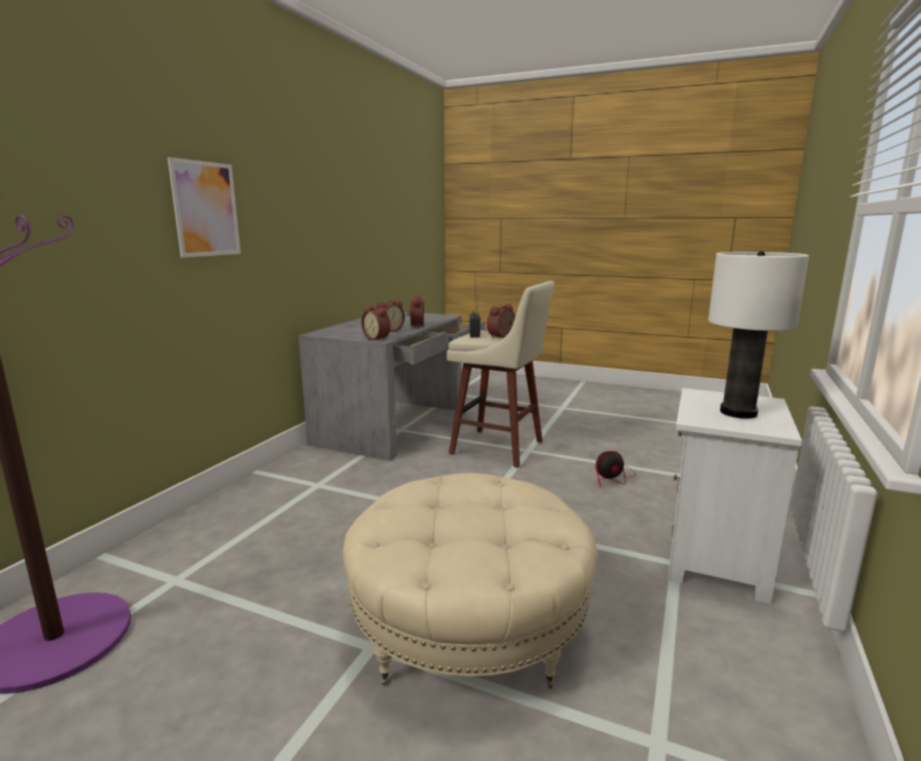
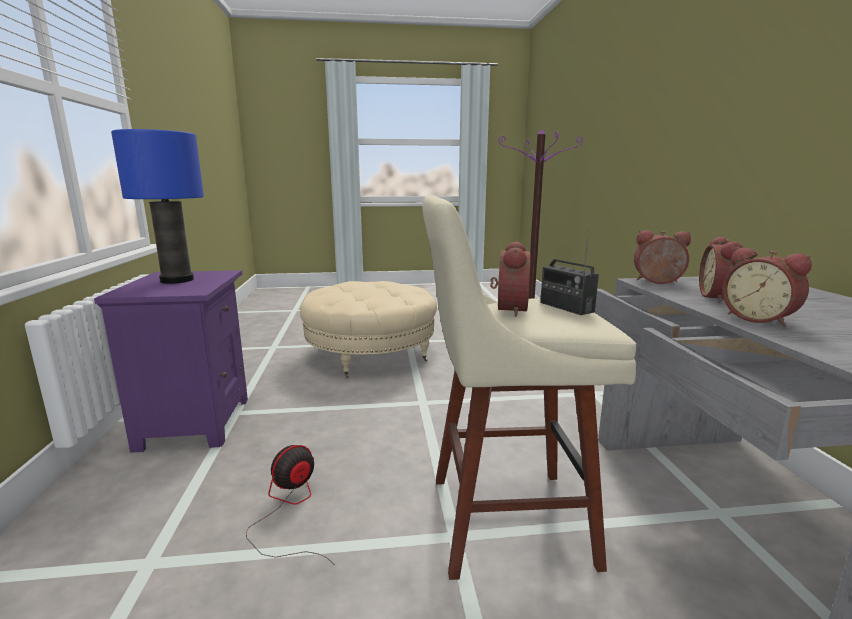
camera: 150 degrees right, 0 degrees up
picture [167,157,241,258] -> none
white nightstand [668,388,802,604] -> purple nightstand [94,270,248,453]
white table lamp [708,251,809,419] -> blue table lamp [111,129,204,284]

